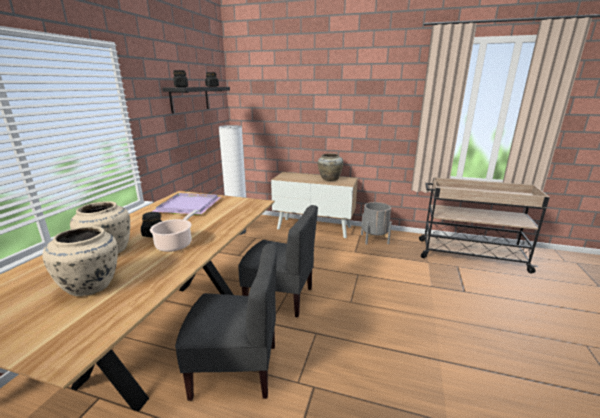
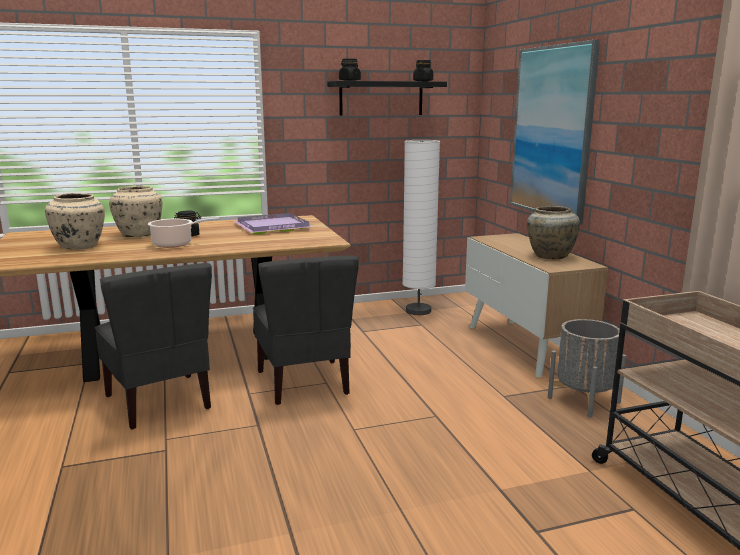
camera: 55 degrees right, 5 degrees down
none -> picture [510,40,600,225]

